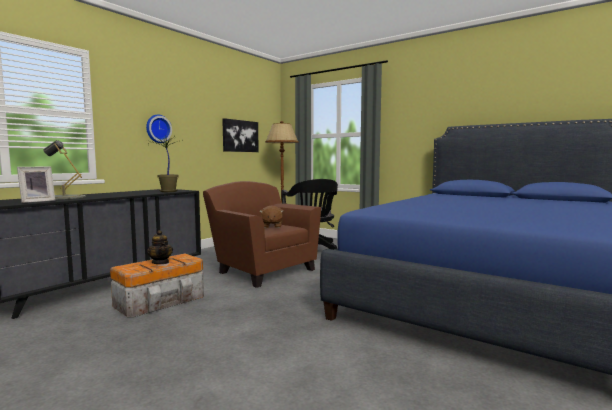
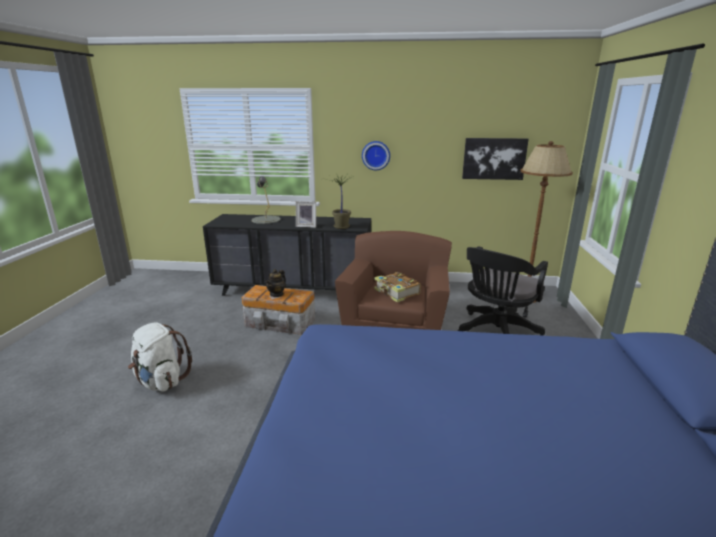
camera: 60 degrees right, 15 degrees up
picture frame [17,166,55,203] -> picture frame moved to [296,201,316,228]
brown plush toy [259,205,284,228] -> book [374,272,421,302]
none -> white backpack [128,323,192,392]

